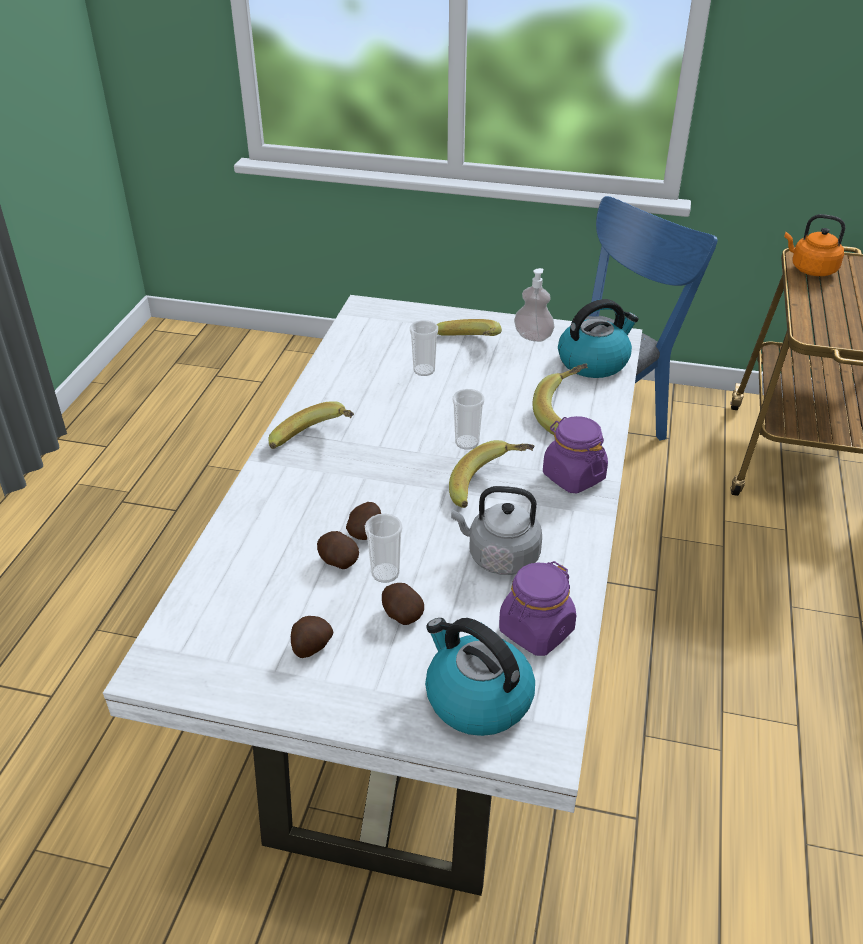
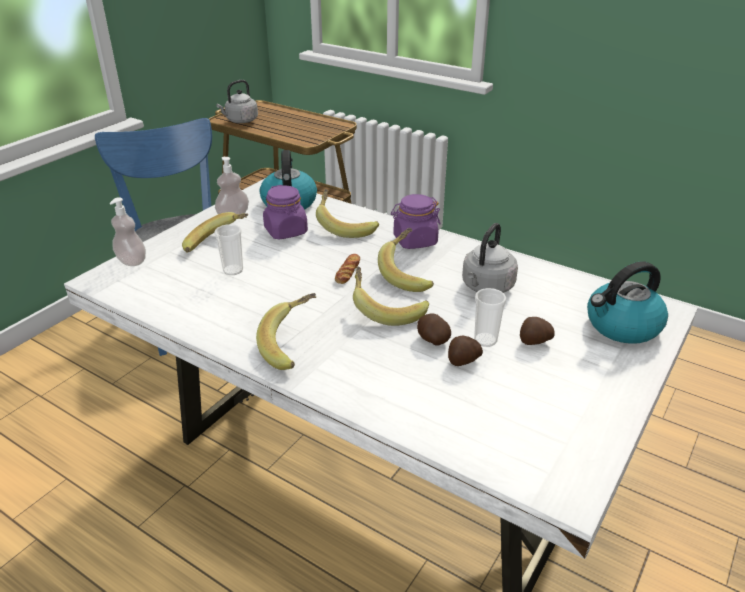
camera: 70 degrees left, 5 degrees down
potato [291,616,333,658] -> none
cup [453,389,484,450] -> bread [335,254,360,284]
purple jar [499,561,576,656] -> purple jar moved to [263,185,308,239]
orange kettle [784,214,845,276] -> grey kettle [216,80,258,123]
none -> soap dispenser [110,197,146,266]
none -> banana [353,266,429,326]

